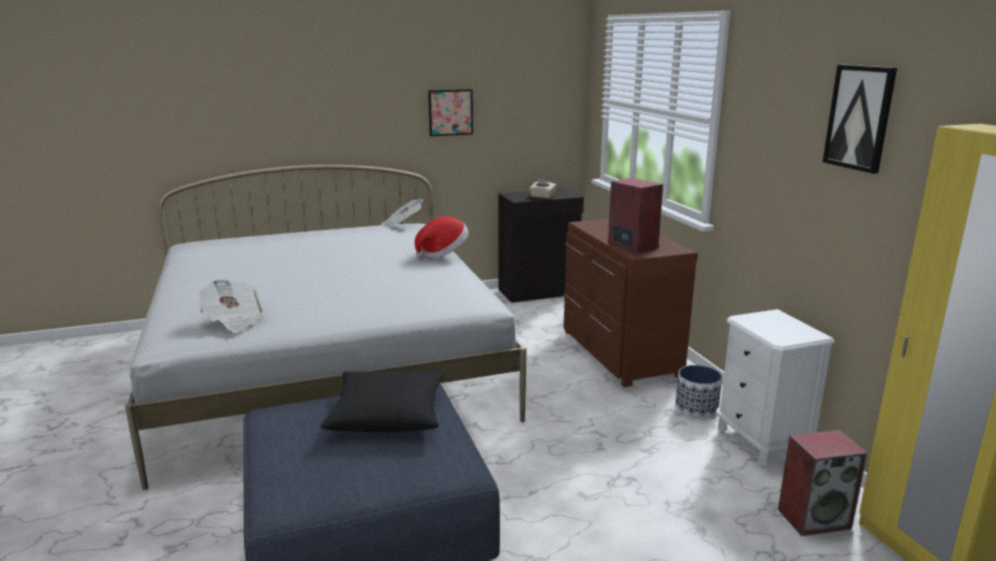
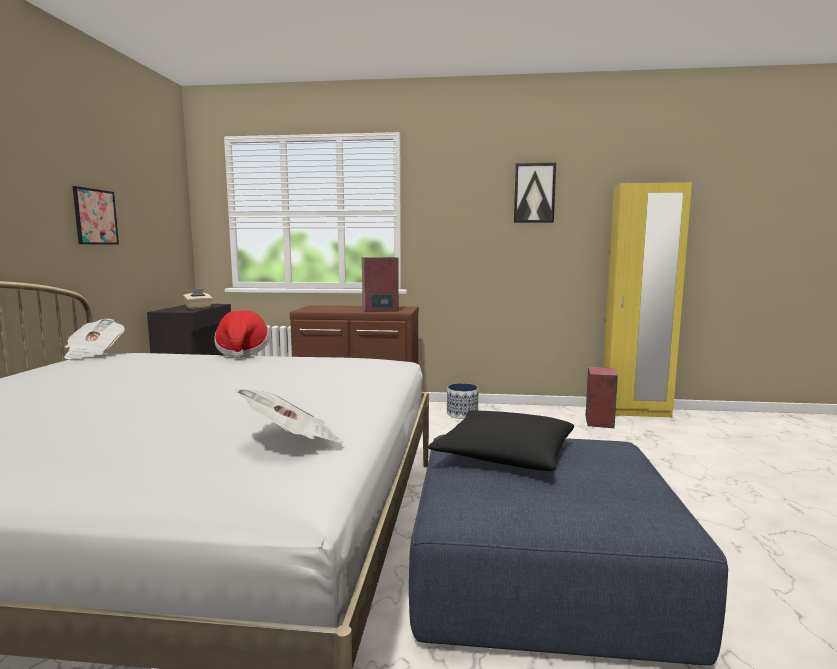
camera: 65 degrees left, 10 degrees down
white nightstand [716,309,835,466] -> none

